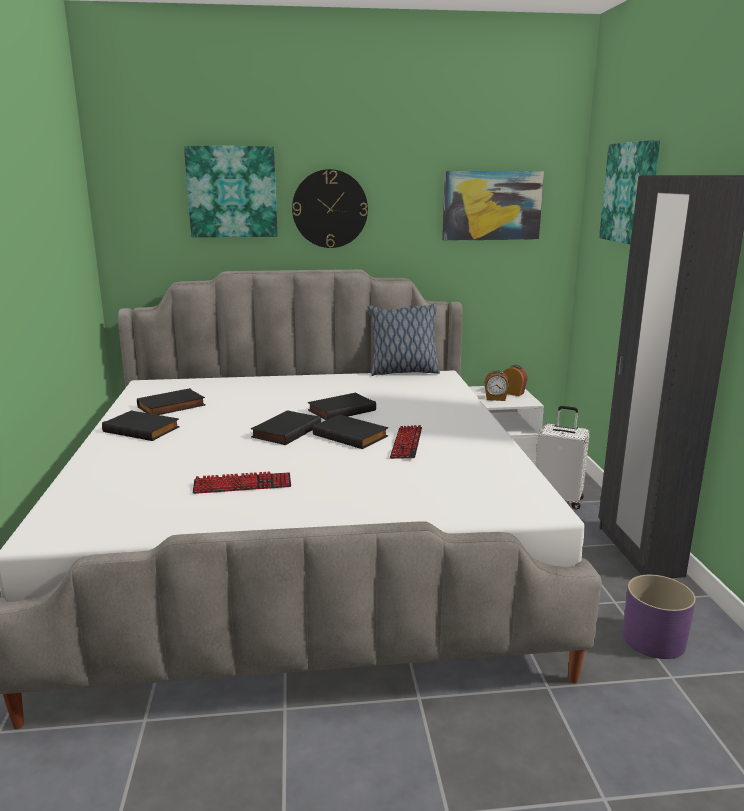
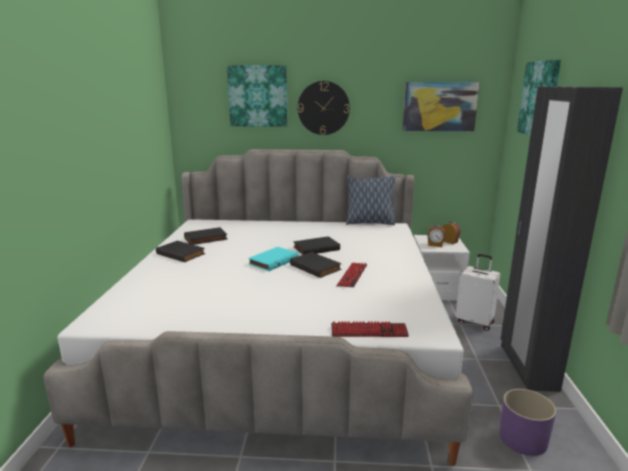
camera: 10 degrees right, 0 degrees up
keyboard [193,471,291,494] -> keyboard moved to [331,321,409,337]
black book [251,410,321,445] -> turquoise book [248,247,298,271]

